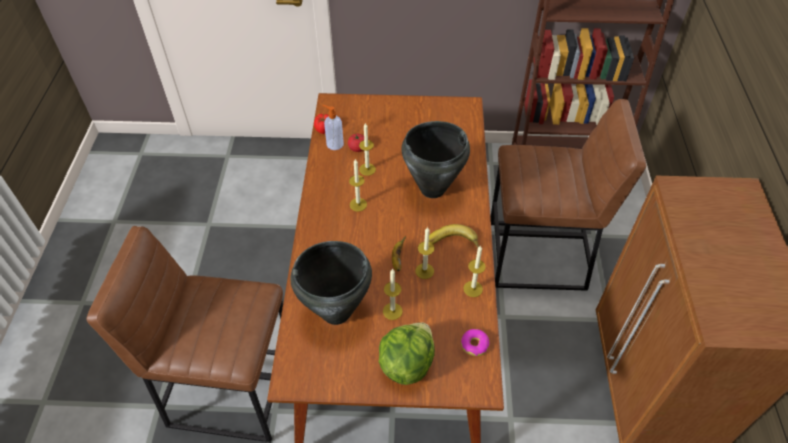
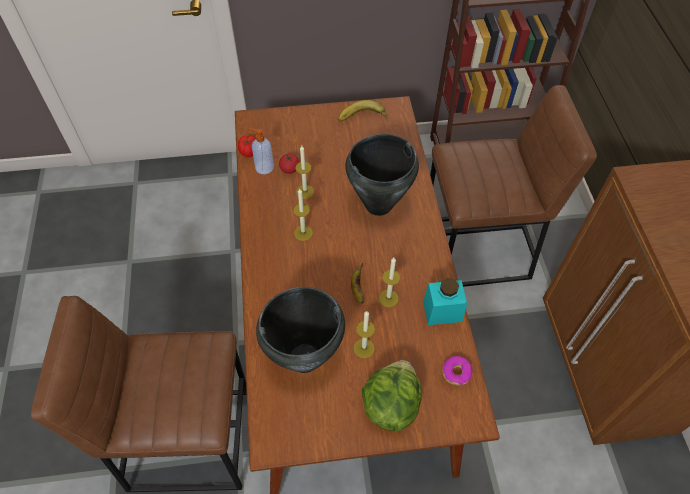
camera: 10 degrees left, 5 degrees up
banana [429,224,479,248] -> banana moved to [338,100,387,122]
candle [463,245,486,297] -> turquoise jar [423,278,467,325]

